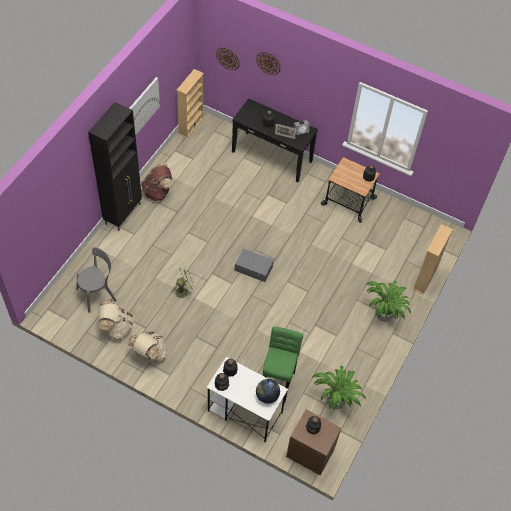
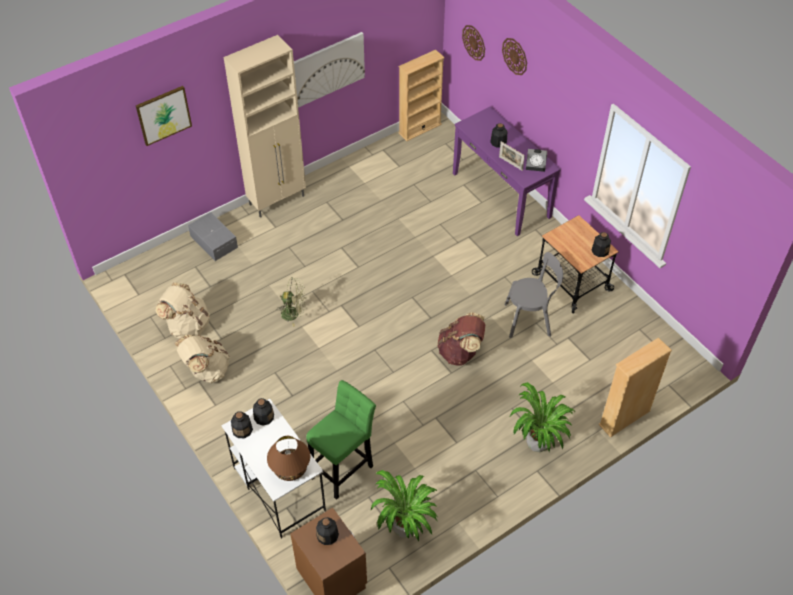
camera: 30 degrees right, 5 degrees down
grey chair [76,247,117,313] -> grey chair moved to [505,252,563,338]
black cabinet [88,102,142,231] -> beige cabinet [224,35,306,218]
brown backpack [141,164,172,201] -> brown backpack moved to [437,312,485,366]
black console table [232,98,318,182] -> purple console table [453,106,561,236]
grey storage box [235,248,274,282] -> grey storage box moved to [188,212,238,261]
globe [256,379,280,404] -> brown table lamp [267,436,310,481]
none -> picture [136,86,192,146]

